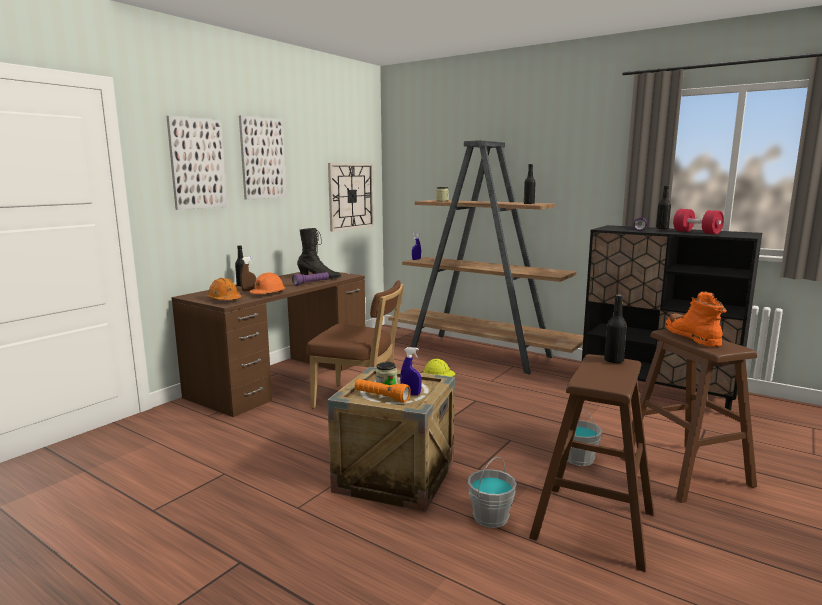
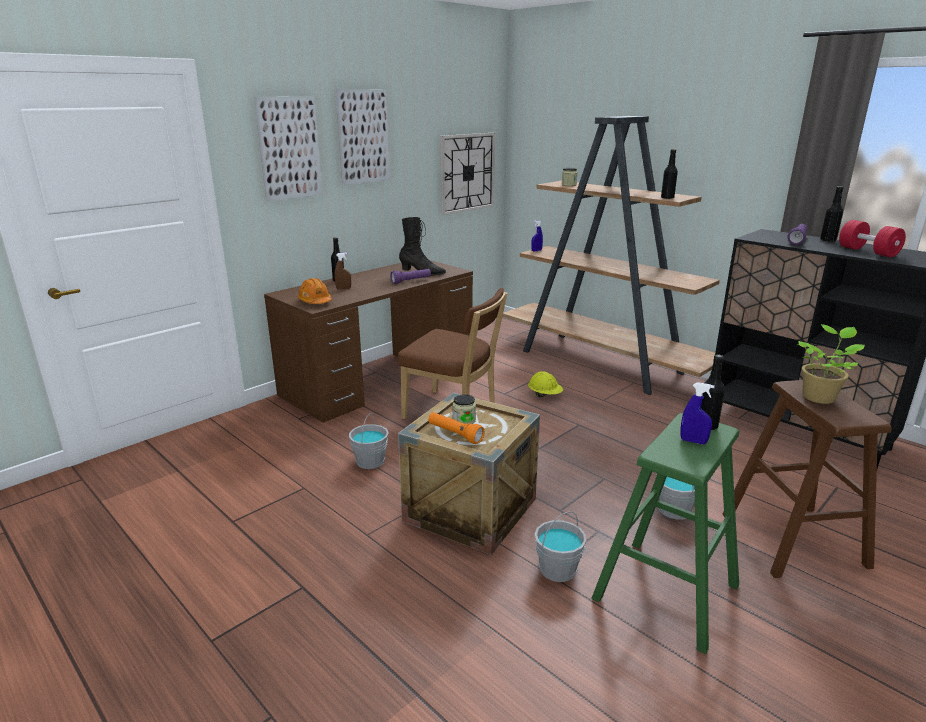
camera: 10 degrees right, 10 degrees up
orange hard hat [249,273,285,294] -> none
blue spray bottle [400,347,422,395] -> blue spray bottle moved to [680,382,715,444]
brown stool [529,354,654,572] -> green stool [591,413,739,654]
orange boot [665,292,727,347] -> potted plant [796,324,865,404]
none -> grey bucket [349,413,389,469]

